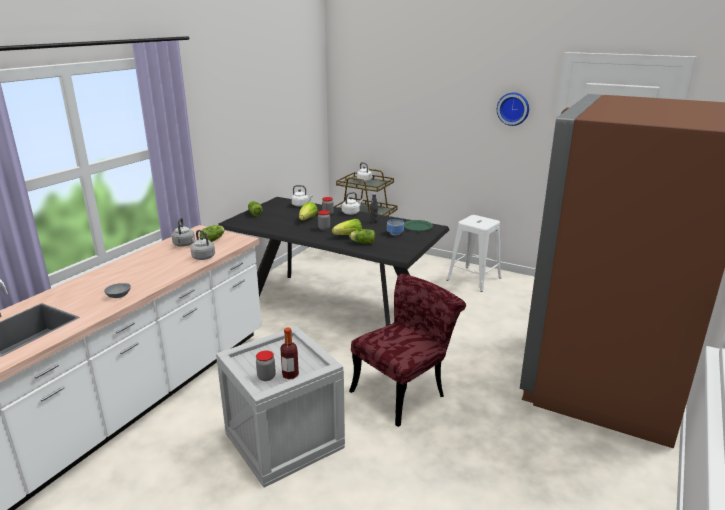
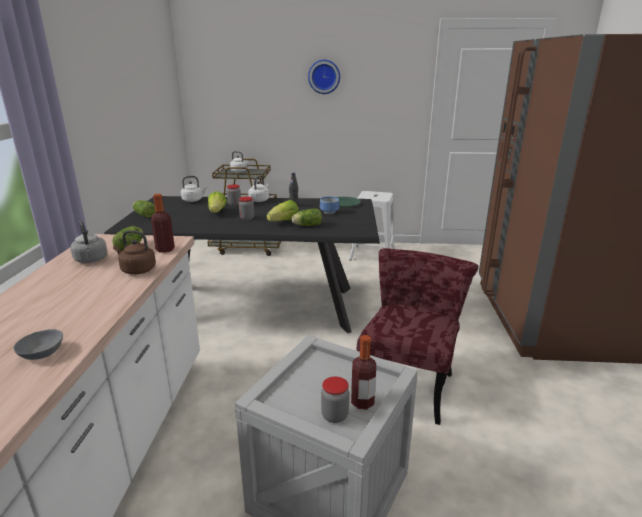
camera: 25 degrees left, 0 degrees up
grey kettle [190,230,215,260] -> brown kettle [113,230,156,275]
wall clock [497,92,529,126] -> wall clock moved to [308,60,340,94]
none -> bottle [151,194,175,253]

